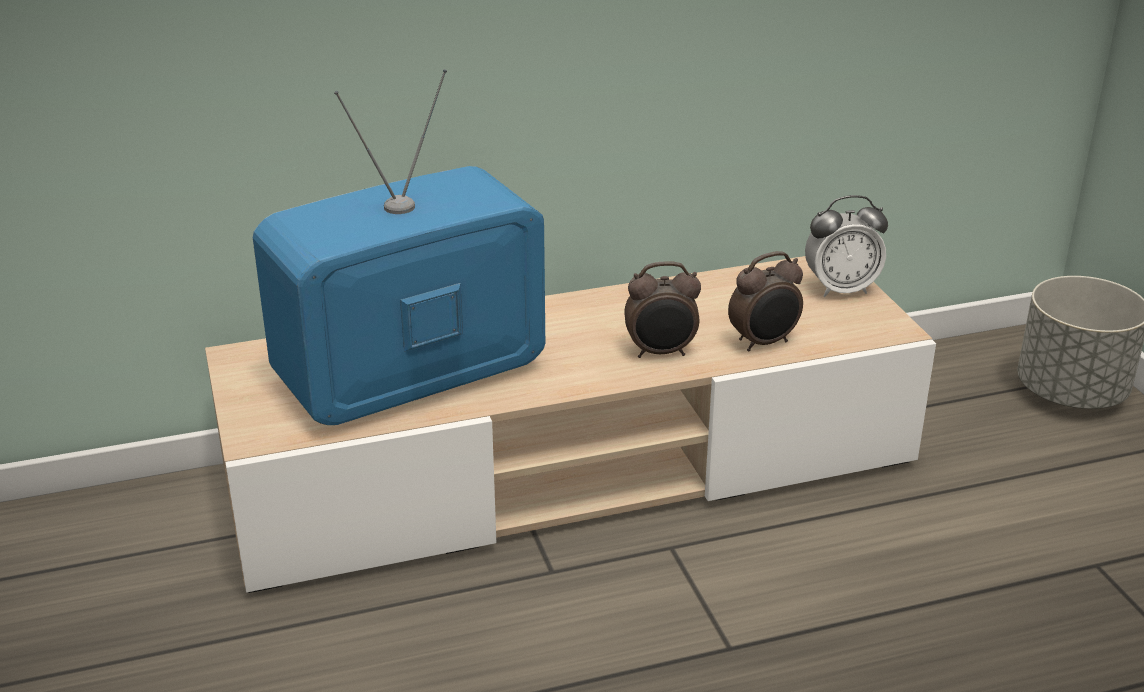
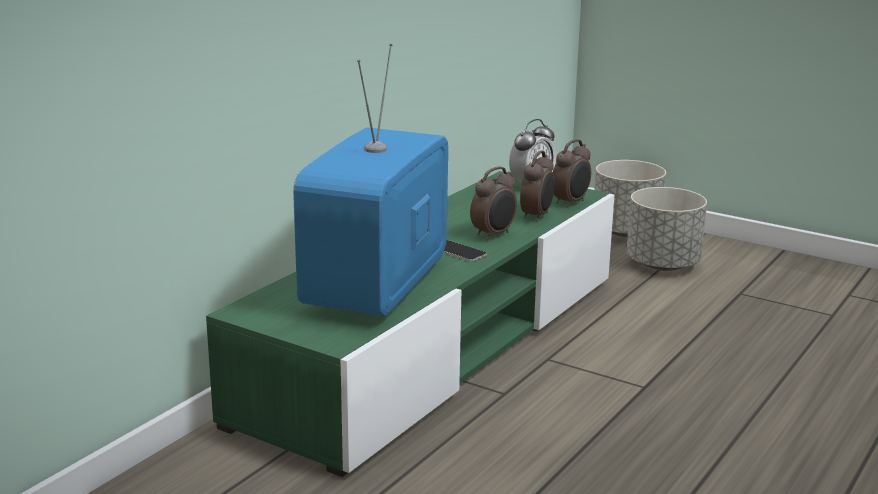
camera: 40 degrees left, 10 degrees down
beige tv stand [205,256,936,593] -> green tv stand [206,171,614,477]
none -> phone [444,240,487,261]
none -> alarm clock [553,139,591,207]
none -> grey planter [627,187,707,271]

